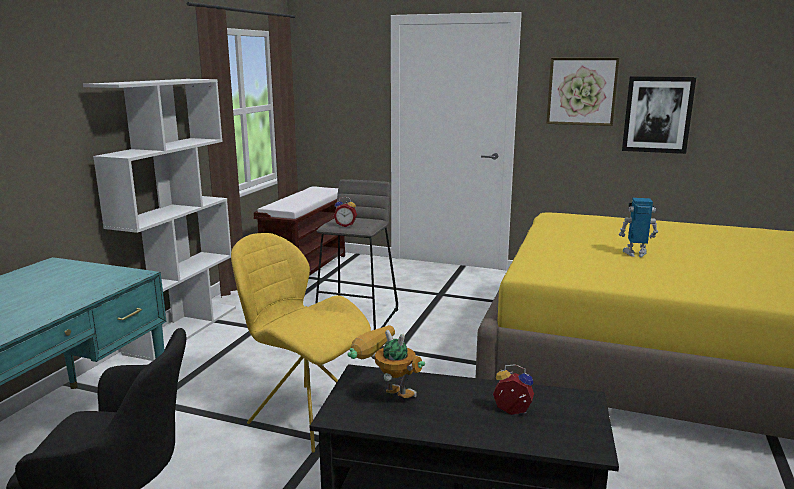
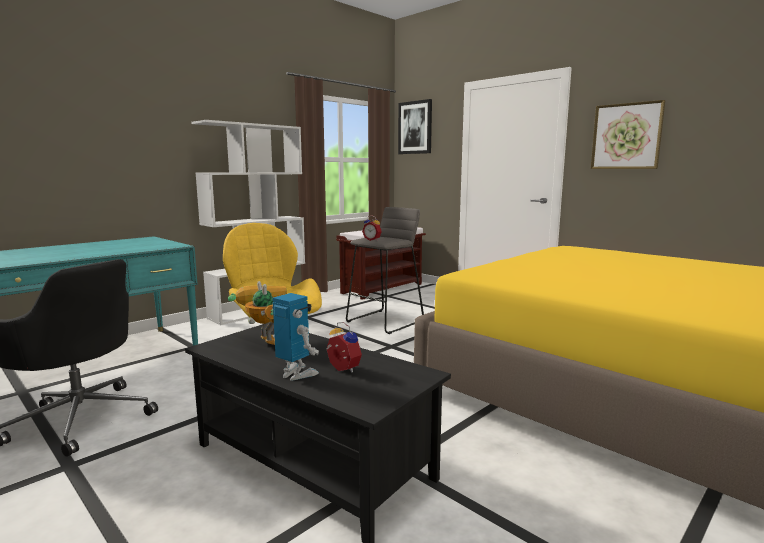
camera: 25 degrees right, 5 degrees down
toy robot [618,198,658,257] -> toy robot moved to [272,293,319,381]
picture [622,76,696,154] -> picture moved to [398,99,432,154]

